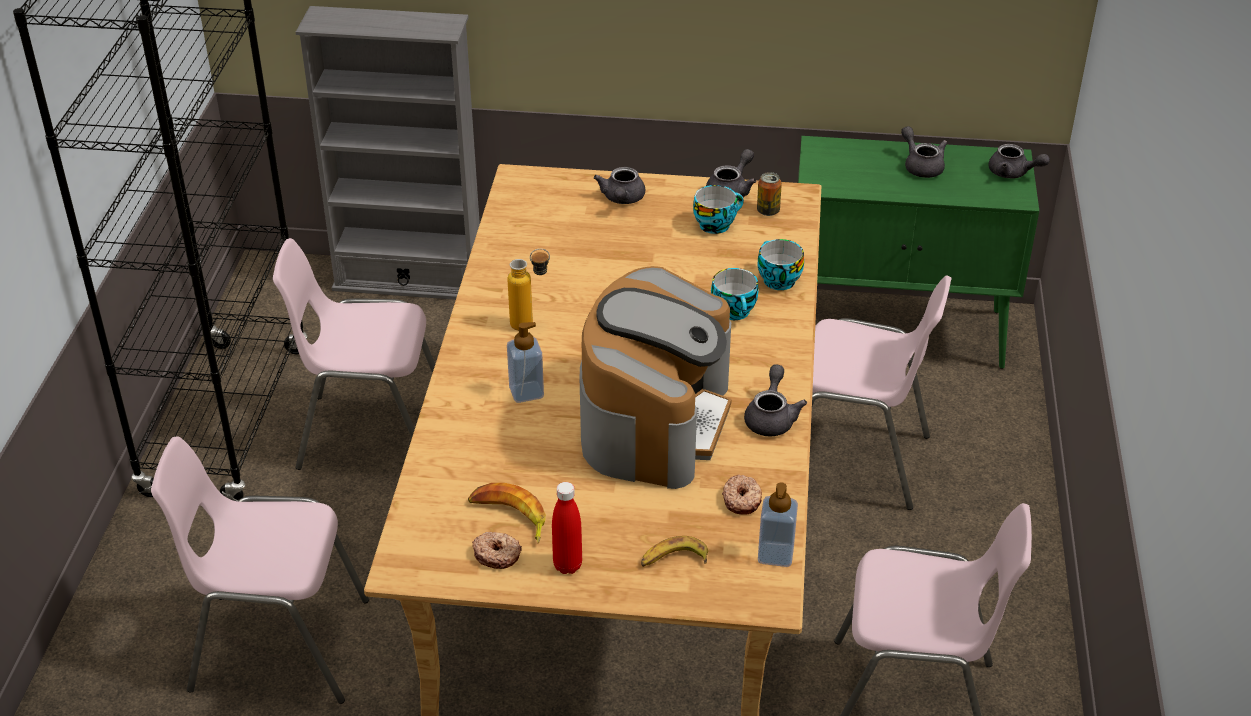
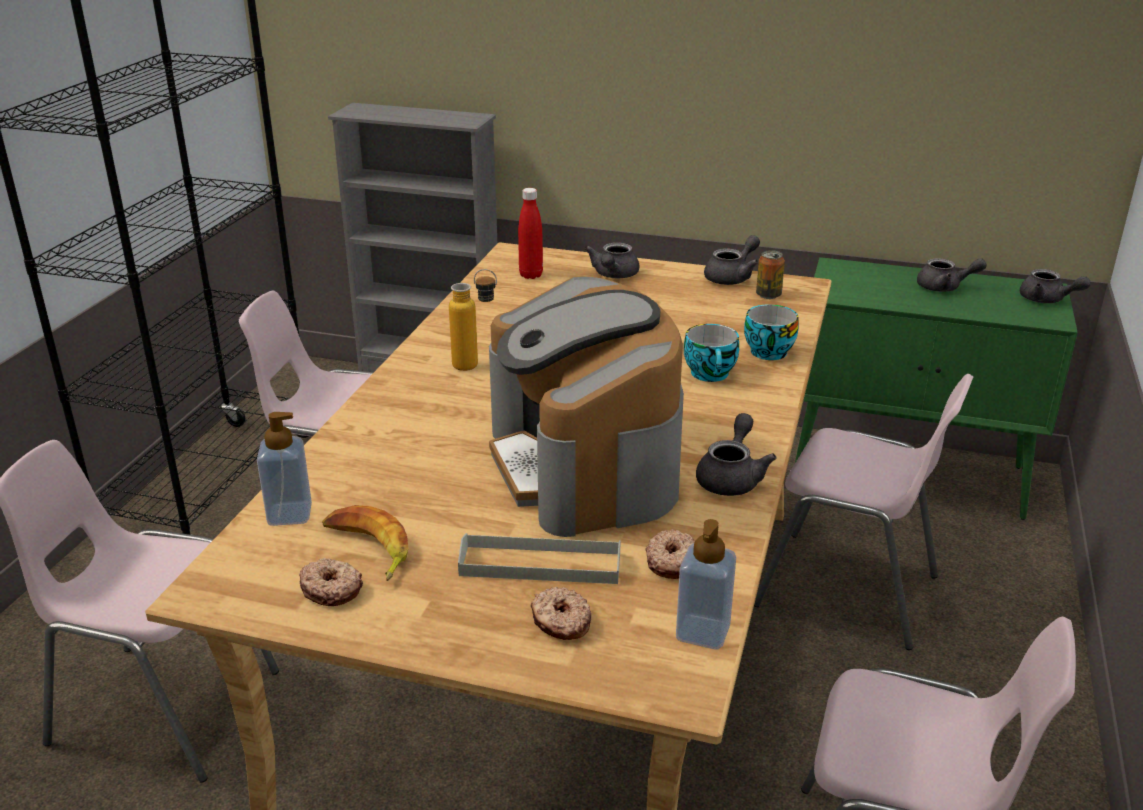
camera: 10 degrees right, 10 degrees down
soap dispenser [507,322,544,403] -> soap dispenser moved to [257,412,312,526]
red bottle [552,482,582,574] -> red bottle moved to [518,188,543,279]
coffee machine [580,266,732,489] -> coffee machine turned 135 degrees clockwise [489,277,684,537]
banana [641,536,708,567] -> donut [530,587,591,640]
cup [693,185,744,234] -> none
grey teapot [901,126,947,178] -> grey teapot turned 120 degrees clockwise [917,258,987,292]
none -> grey tray [458,533,621,584]

